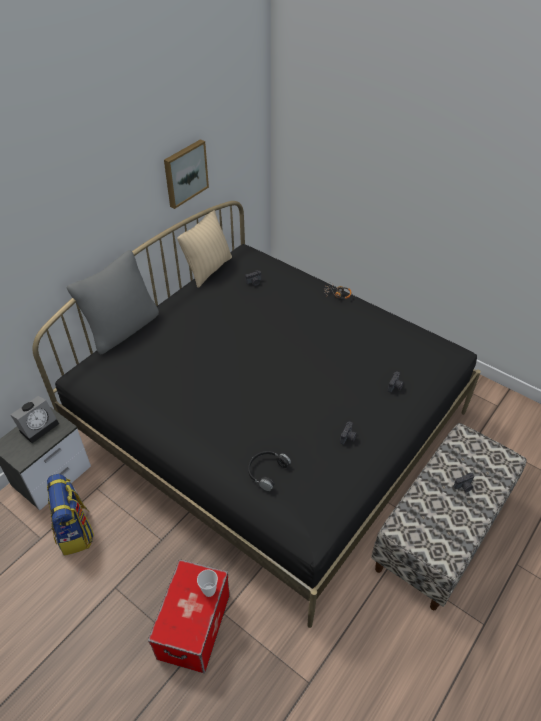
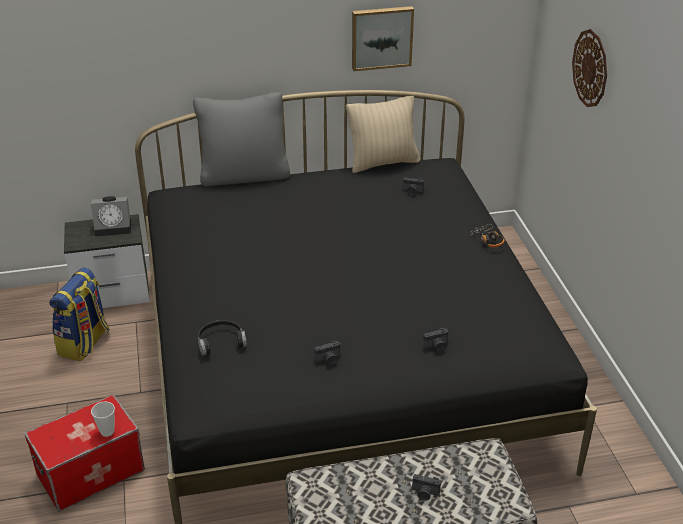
camera: 40 degrees right, 10 degrees down
none -> wall clock [572,29,607,107]

